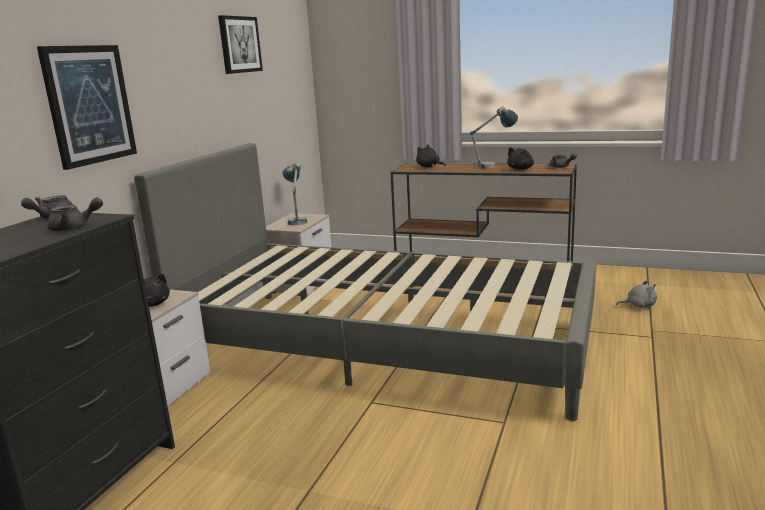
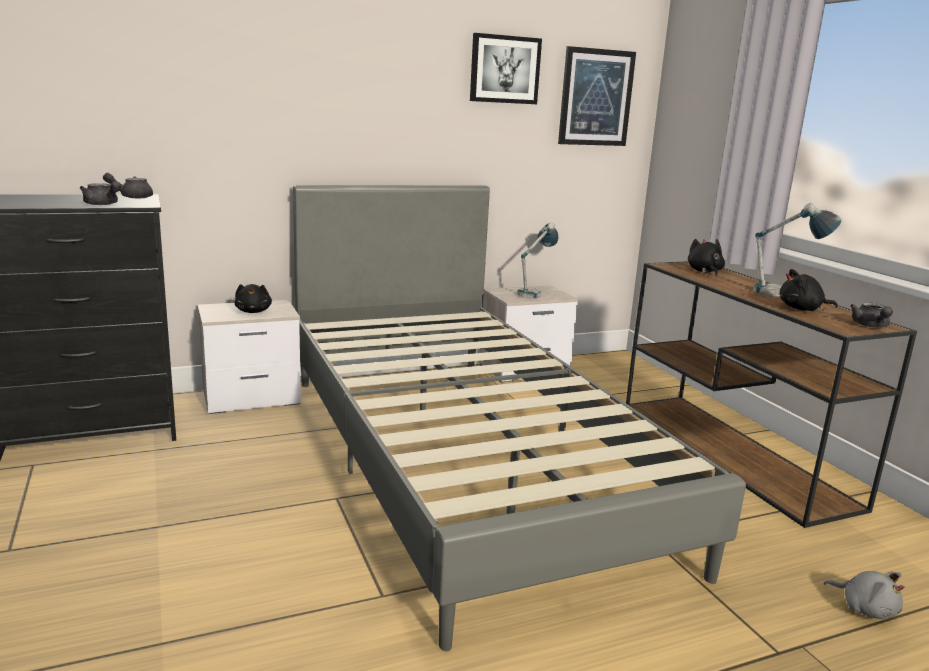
camera: 45 degrees right, 0 degrees up
picture [37,45,137,170] -> picture moved to [558,46,636,146]

